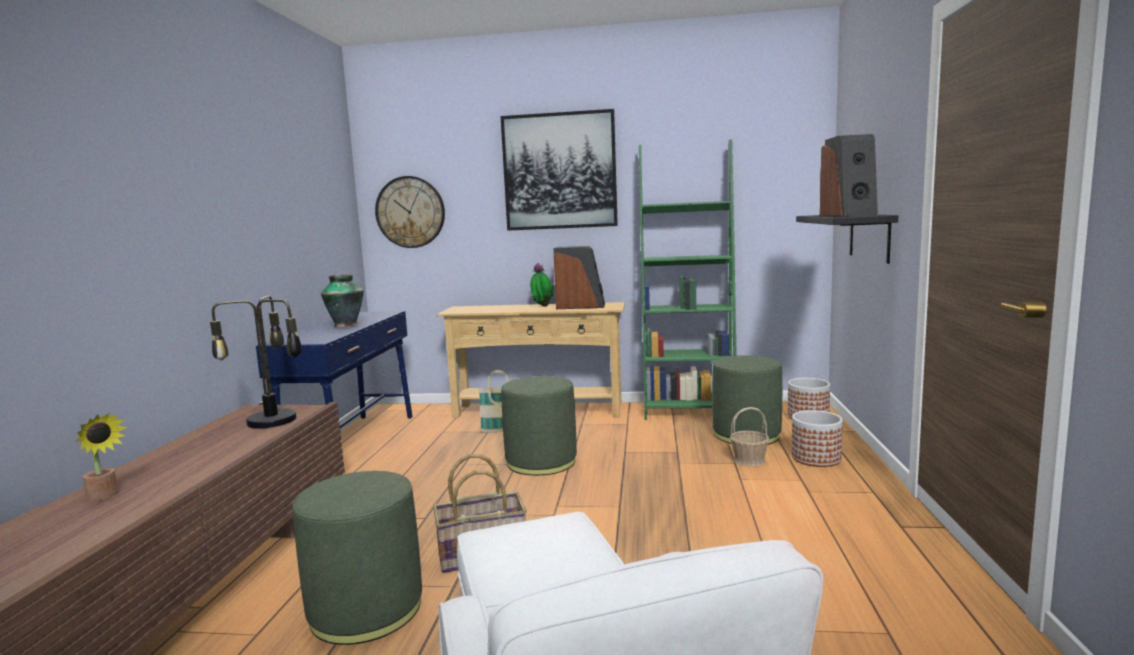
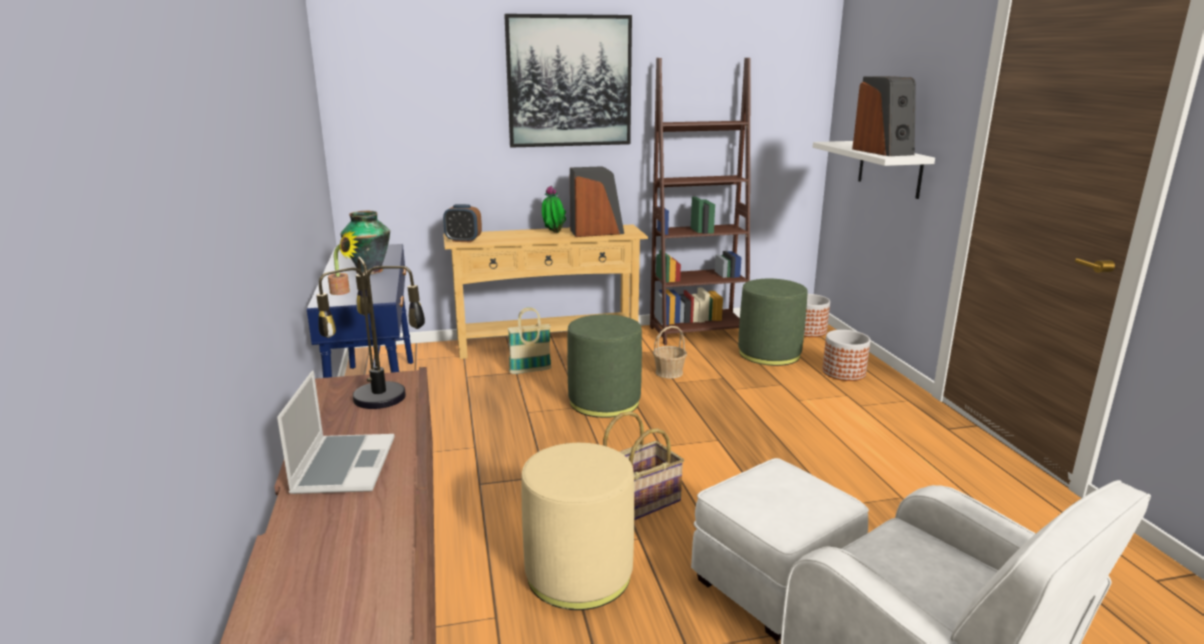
camera: 20 degrees left, 10 degrees up
potted plant [76,413,128,501] -> potted plant moved to [328,230,359,295]
green ottoman [292,471,422,645] -> beige ottoman [521,443,634,610]
wall clock [375,176,445,248] -> none
green bookcase [639,139,737,420] -> brown bookcase [650,58,751,345]
basket [730,407,769,467] -> basket moved to [653,326,687,379]
black shelf [796,215,898,264] -> white shelf [813,141,935,199]
none -> laptop [277,371,395,494]
none -> alarm clock [443,204,482,243]

